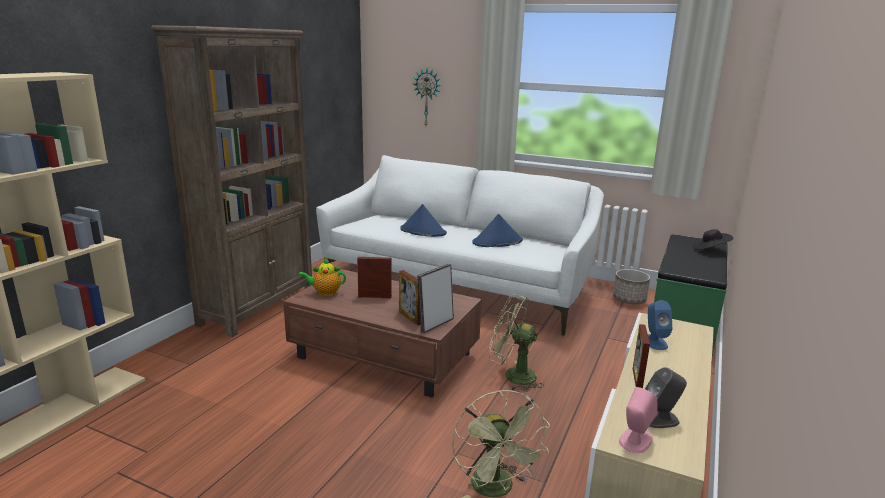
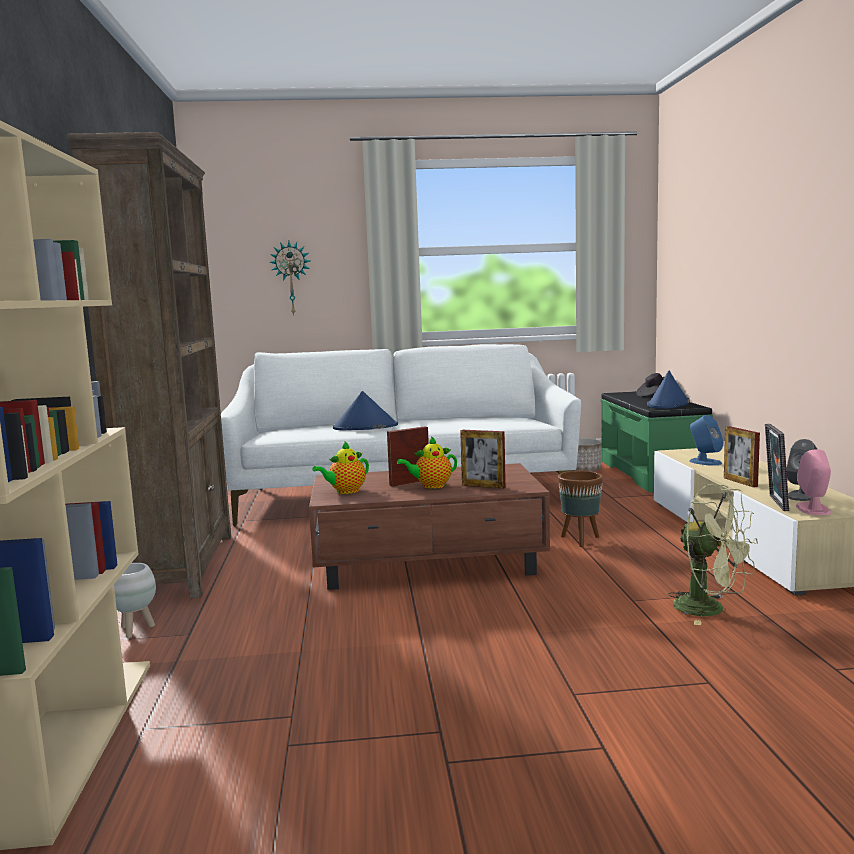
camera: 30 degrees left, 10 degrees down
picture frame [417,264,454,333] -> picture frame moved to [765,424,789,511]
blue hat [473,214,523,247] -> blue hat moved to [647,370,690,409]
green fan [489,294,544,392] -> brown planter [558,471,603,547]
none -> white planter [114,563,156,638]
none -> teapot [397,436,457,489]

